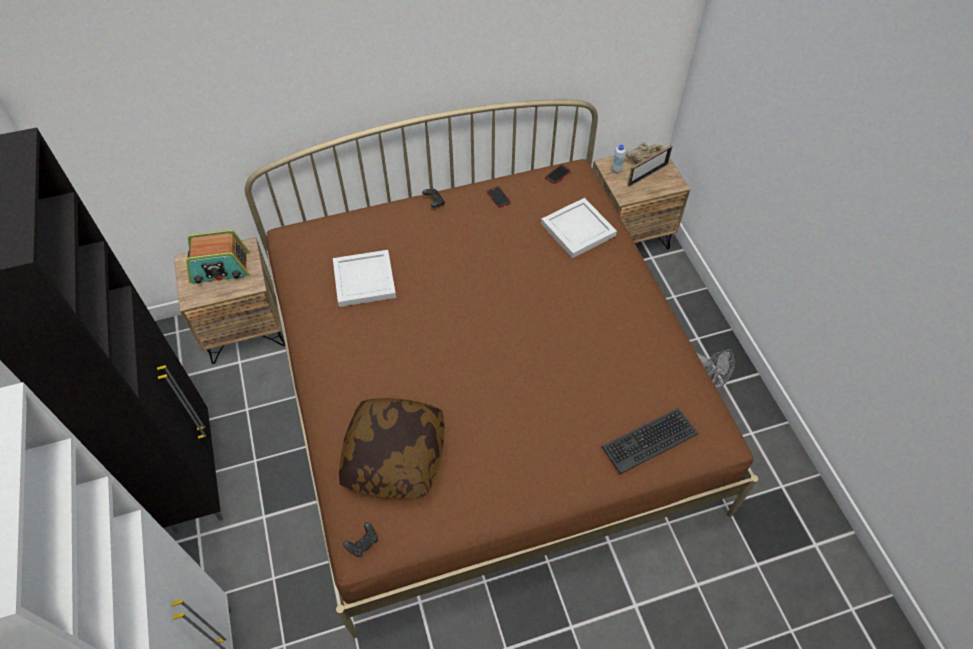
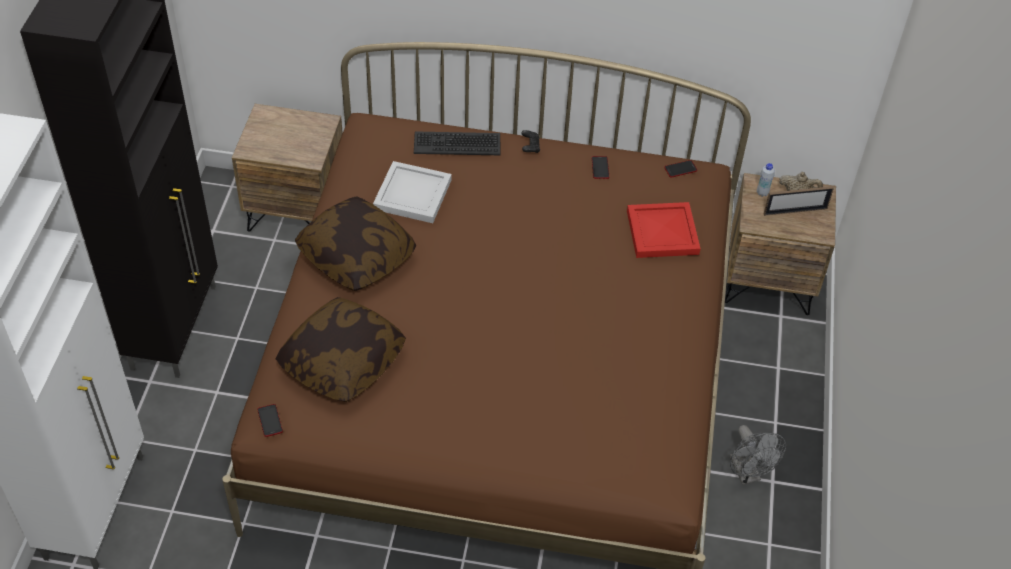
camera: 25 degrees right, 5 degrees down
radio [186,230,249,284] -> none
black game controller [343,522,378,557] -> phone [257,404,283,437]
white tray [541,198,617,258] -> red tray [627,202,701,258]
keyboard [601,408,698,474] -> keyboard moved to [414,131,500,155]
none -> pillow [295,196,416,291]

